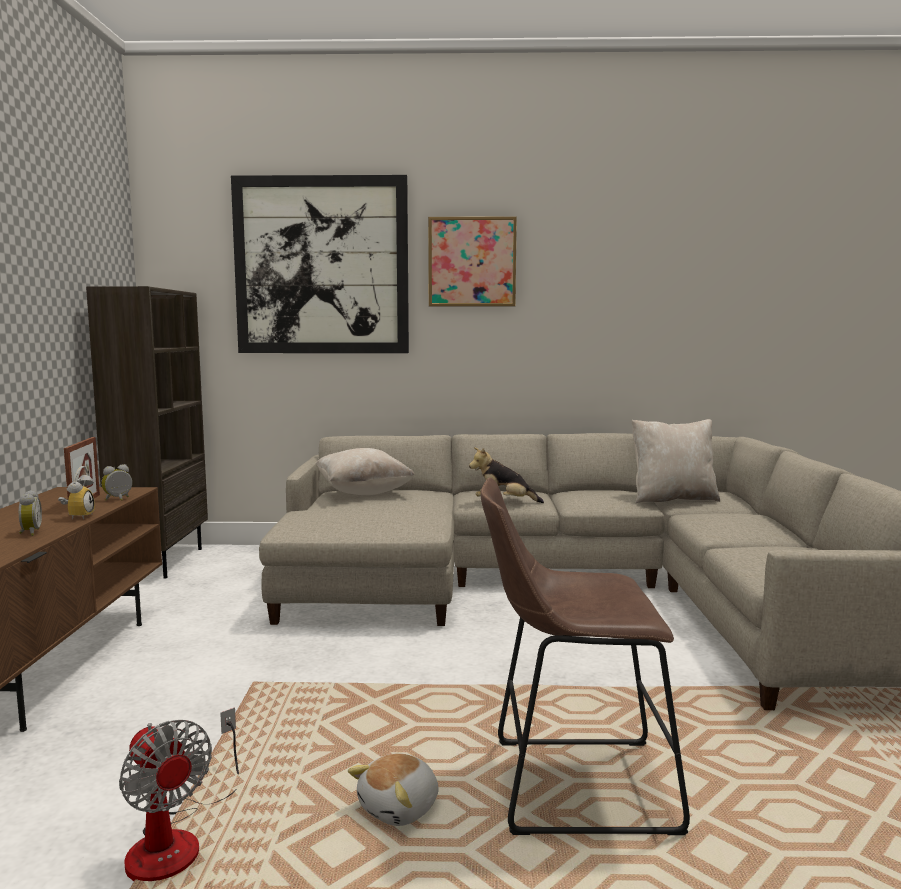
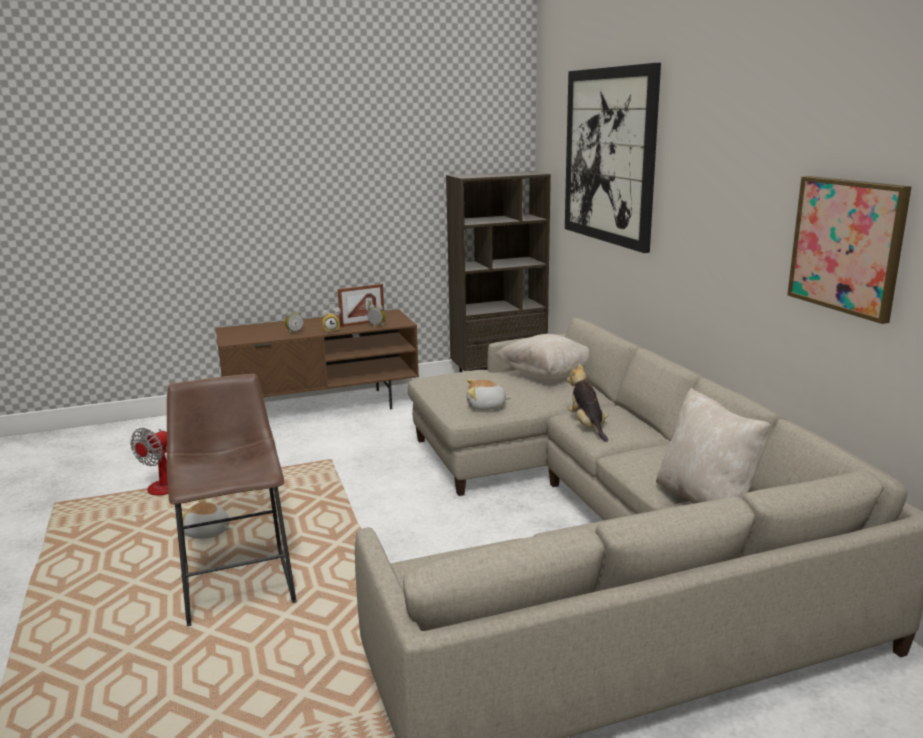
camera: 70 degrees right, 10 degrees up
picture [428,217,517,306] -> picture moved to [787,176,912,324]
none -> plush toy [466,379,511,410]

